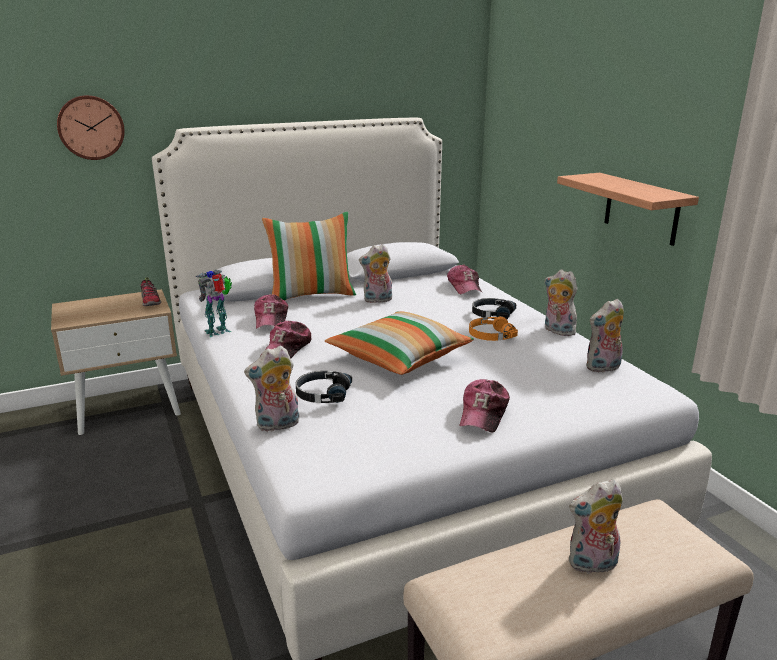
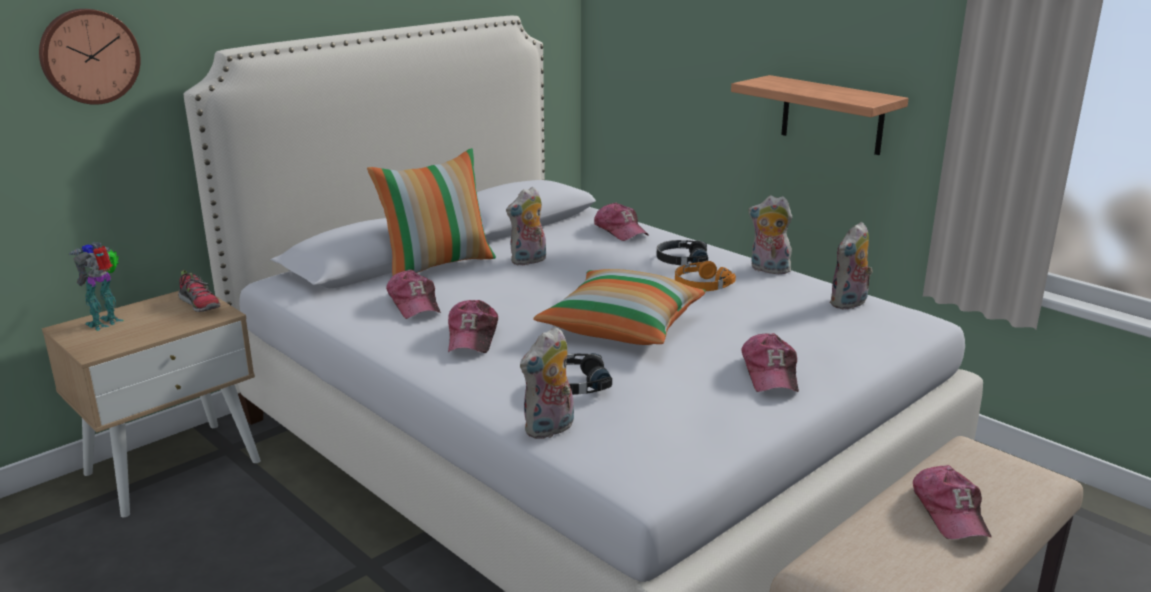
camera: 20 degrees left, 0 degrees up
toy robot [196,270,232,337] -> toy robot moved to [68,242,124,331]
plush toy [569,479,623,574] -> cap [913,465,992,539]

